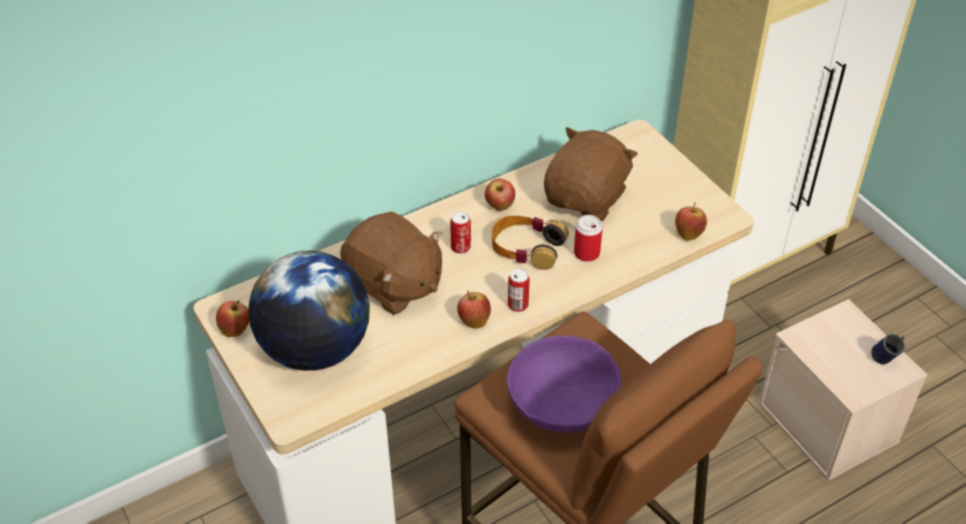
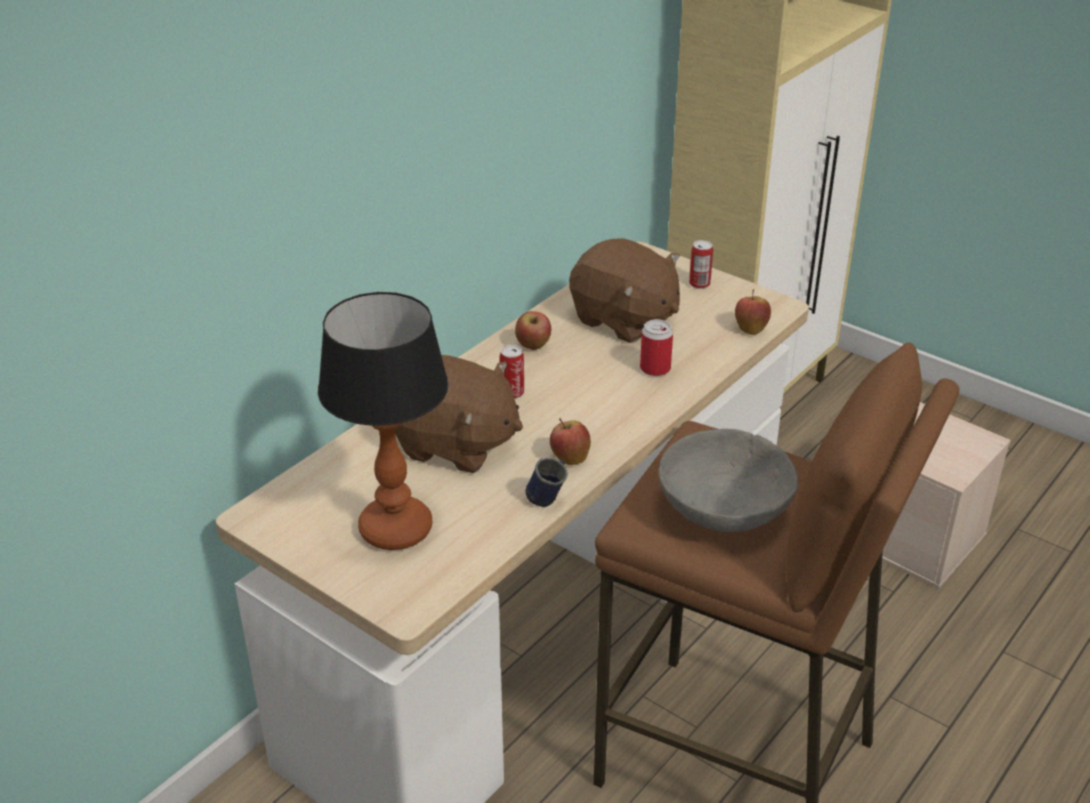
camera: 20 degrees left, 10 degrees down
apple [216,300,249,337] -> none
globe [248,250,370,371] -> table lamp [318,292,449,550]
headphones [492,216,569,270] -> none
purple bowl [507,335,621,433] -> grey bowl [659,429,798,532]
can [508,268,530,312] -> can moved to [689,240,713,289]
brown plush toy [544,127,638,221] -> brown plush toy turned 120 degrees clockwise [569,238,680,343]
blue mug [871,334,905,365] -> blue mug moved to [526,458,568,507]

